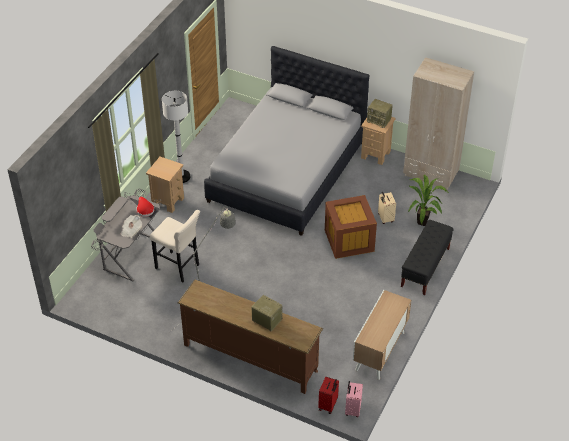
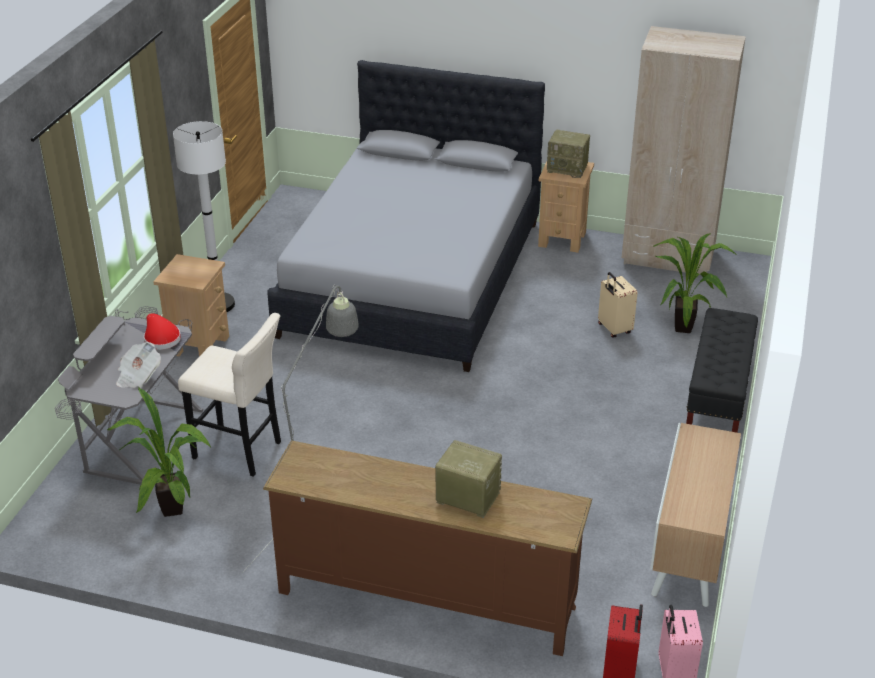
camera: 10 degrees left, 10 degrees down
brown storage box [325,195,377,259] -> none
none -> potted plant [107,387,211,517]

